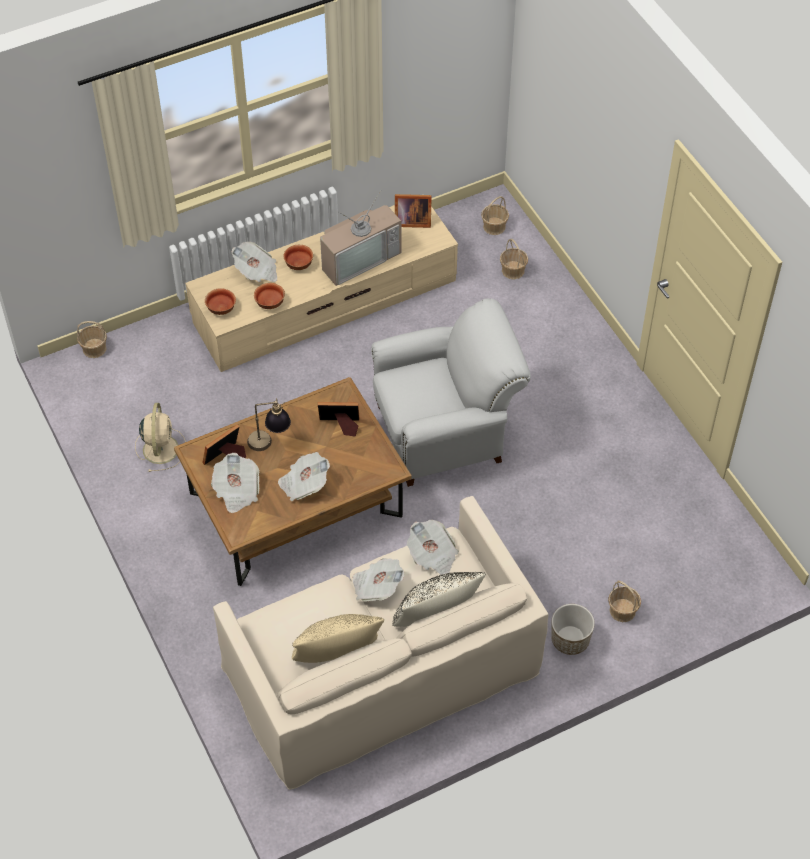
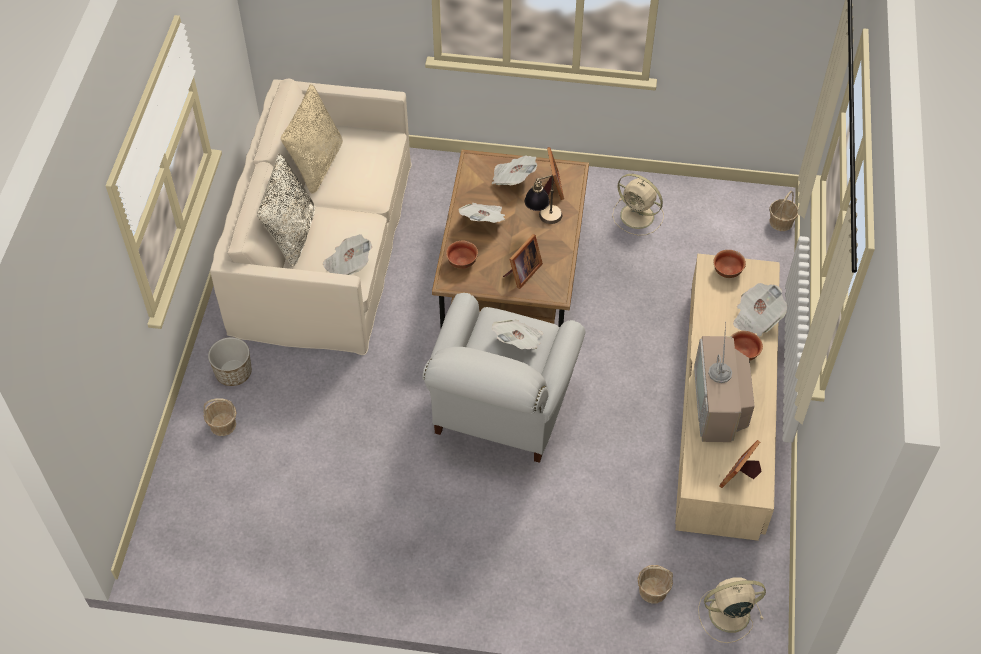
camera: 125 degrees right, 0 degrees up
bowl [254,283,285,309] -> bowl moved to [446,241,478,269]
newspaper [352,558,404,601] -> newspaper moved to [492,319,543,349]
basket [481,196,509,235] -> beige fan [698,577,766,643]

